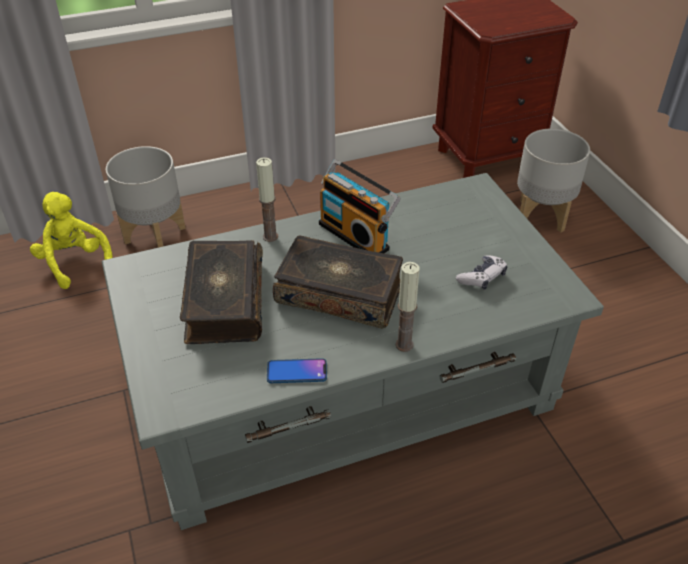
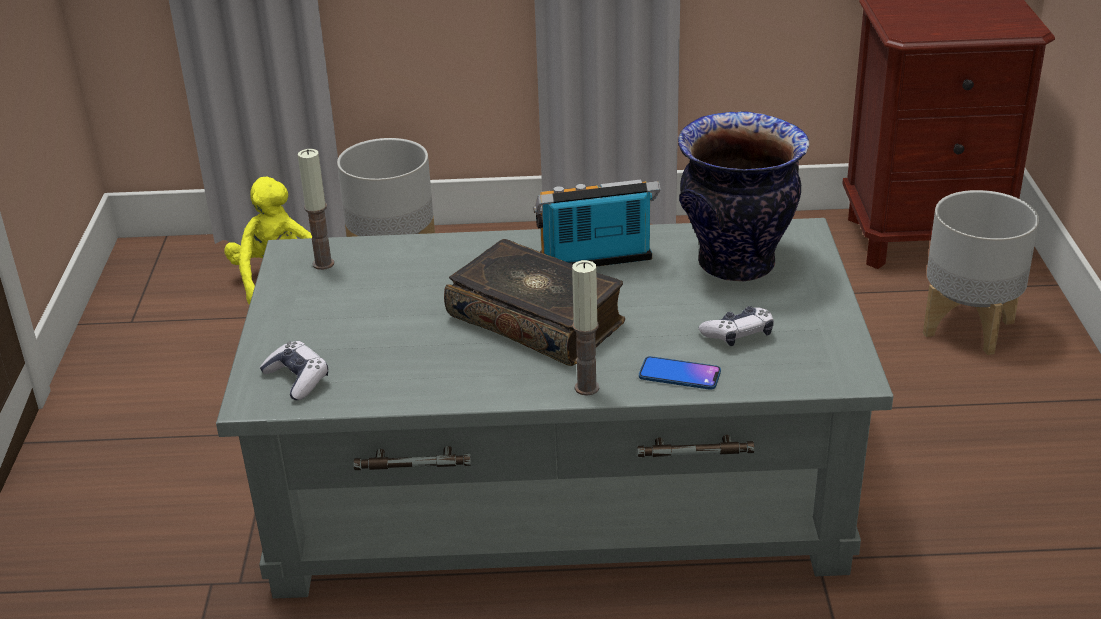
camera: 20 degrees right, 10 degrees down
book [180,240,263,344] -> none
candle [256,157,278,242] -> candle moved to [298,149,334,270]
phone [267,358,327,383] -> phone moved to [639,356,721,390]
radio [319,159,401,253] -> radio turned 105 degrees clockwise [533,180,661,266]
none -> game controller [260,341,328,400]
none -> vase [678,111,809,282]

